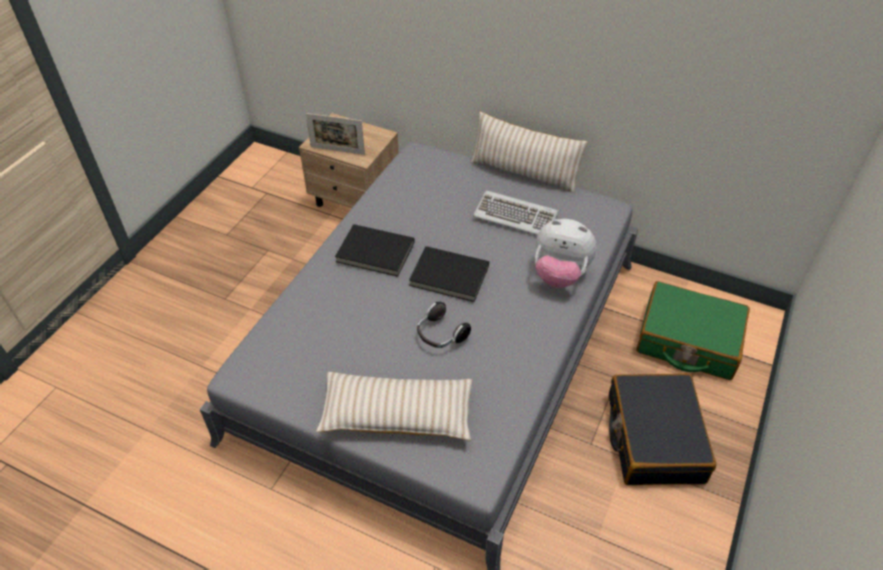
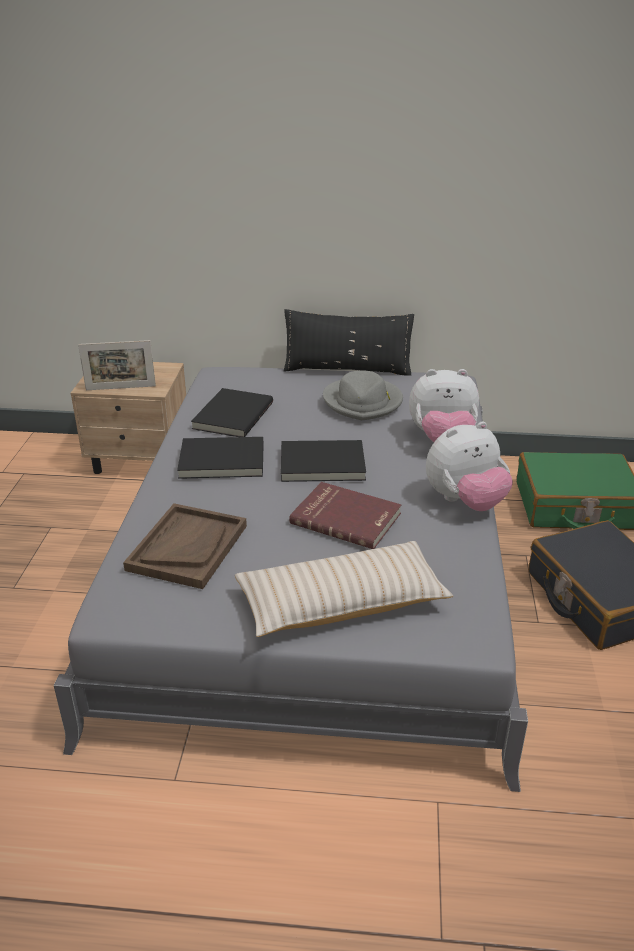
camera: 20 degrees left, 15 degrees down
headphones [417,302,471,348] -> red book [289,482,401,549]
beige pillow [470,112,588,193] -> black pillow [284,309,414,376]
keyboard [473,191,558,235] -> grey hat [323,370,403,420]
none -> brown tray [123,503,247,589]
none -> black book [191,388,273,437]
none -> plush toy [426,422,513,511]

